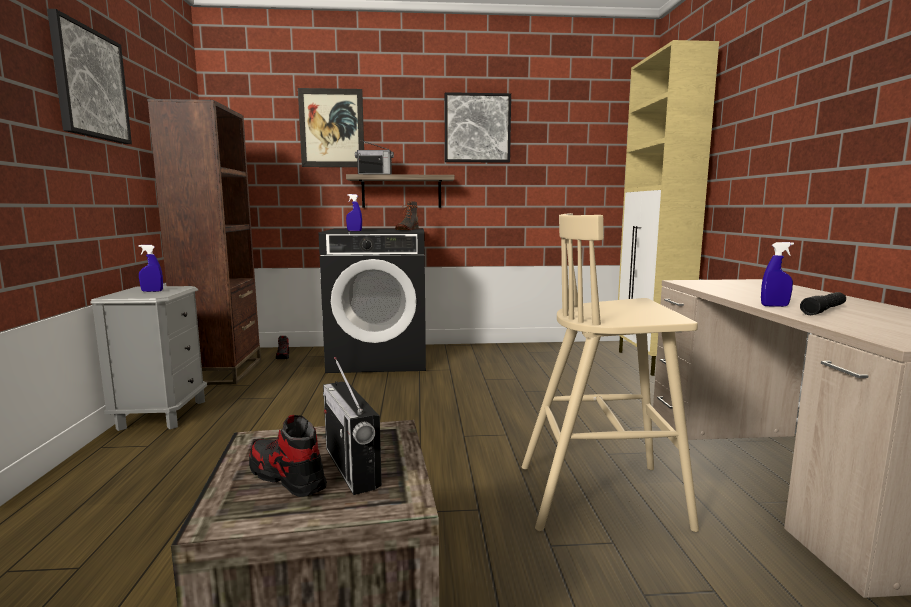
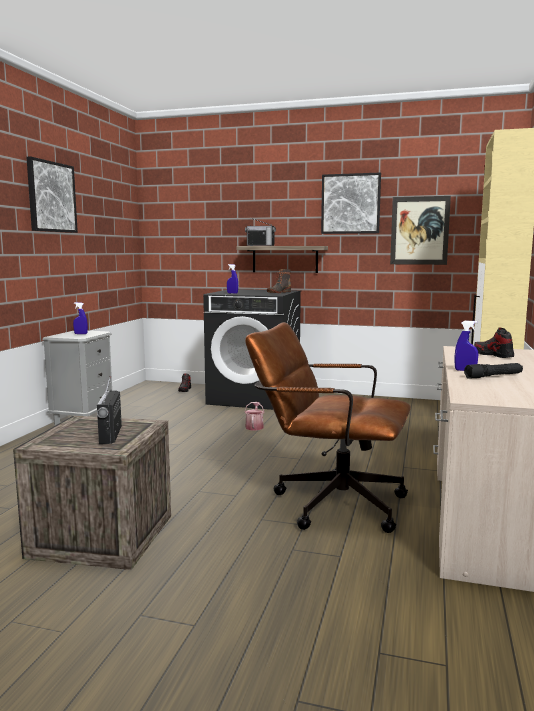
camera: 20 degrees right, 0 degrees up
brown bookcase [147,99,261,385] -> none
shoe [249,415,327,497] -> shoe moved to [474,328,514,358]
picture [298,88,364,167] -> picture moved to [390,196,451,265]
beige stool [522,213,699,532] -> brown office chair [245,322,411,533]
none -> watering can [245,402,264,431]

